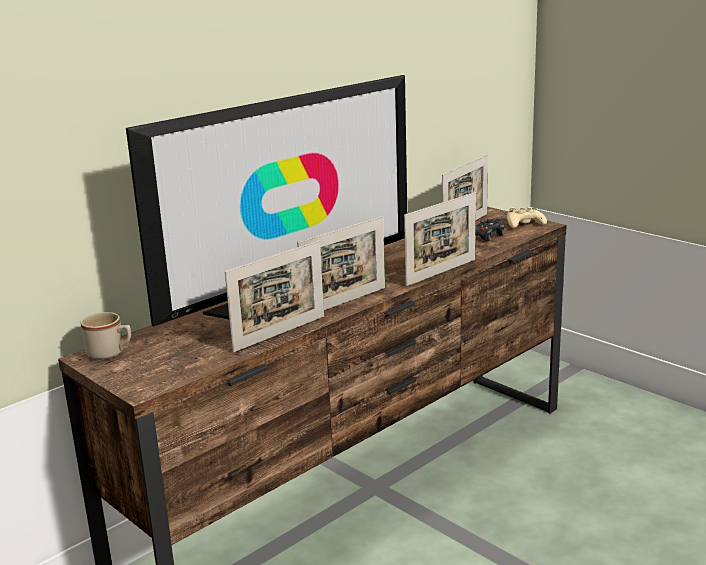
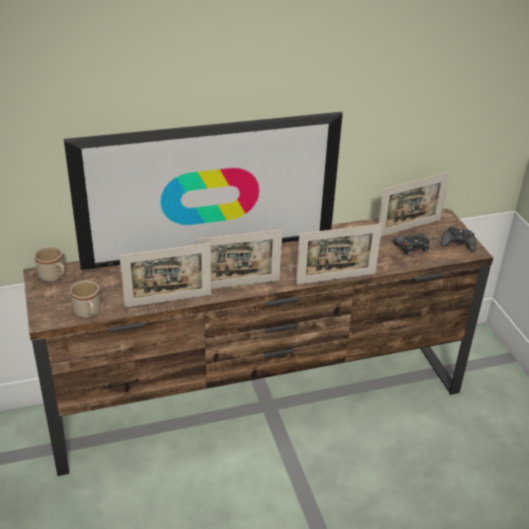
camera: 25 degrees right, 15 degrees up
beige game controller [507,207,547,228] -> black game controller [441,226,476,252]
none -> beige mug [70,281,101,318]

